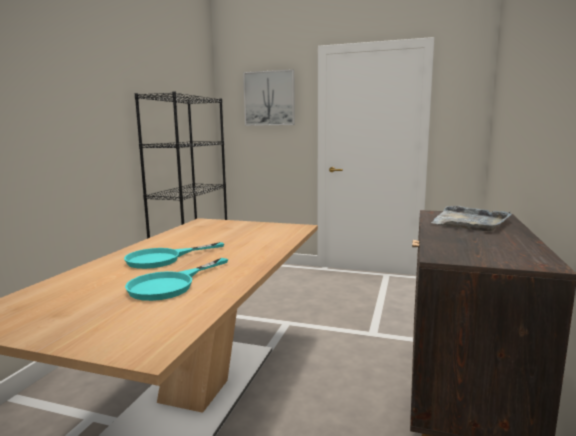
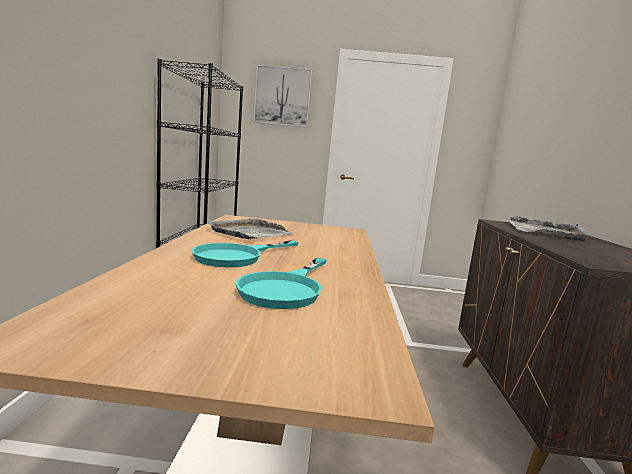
camera: 15 degrees left, 0 degrees up
none -> grey tray [207,218,293,239]

